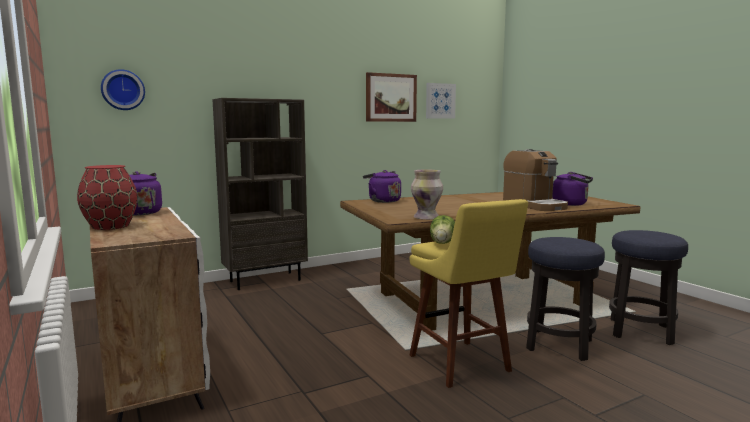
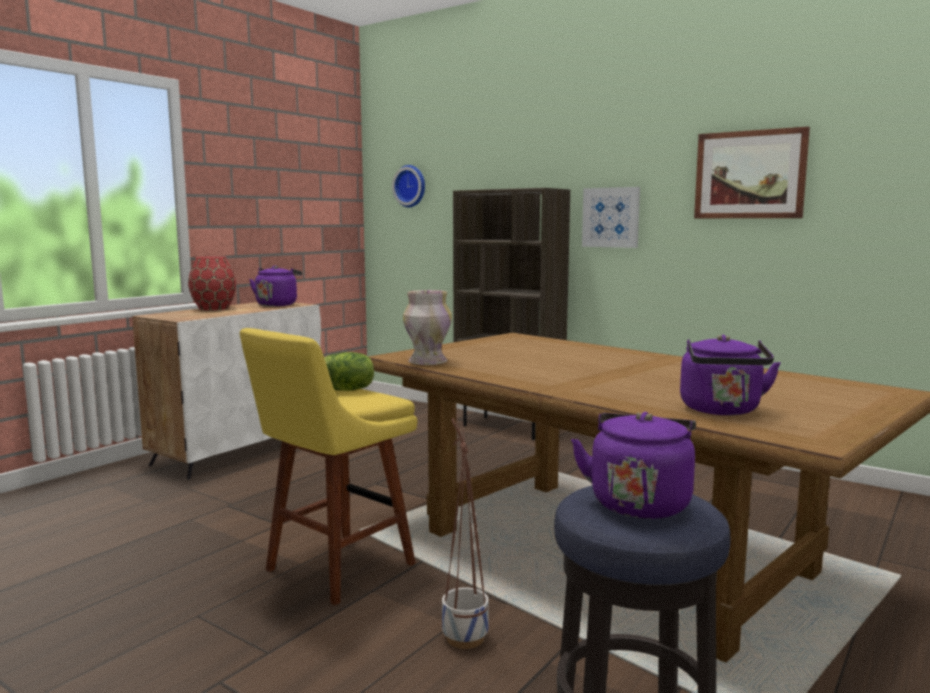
camera: 65 degrees right, 0 degrees up
purple kettle [363,170,401,203] -> purple kettle moved to [571,412,696,519]
picture [426,83,456,119] -> picture moved to [582,187,640,248]
coffee machine [503,149,568,211] -> none
stool [526,237,605,361] -> planter [442,414,489,649]

